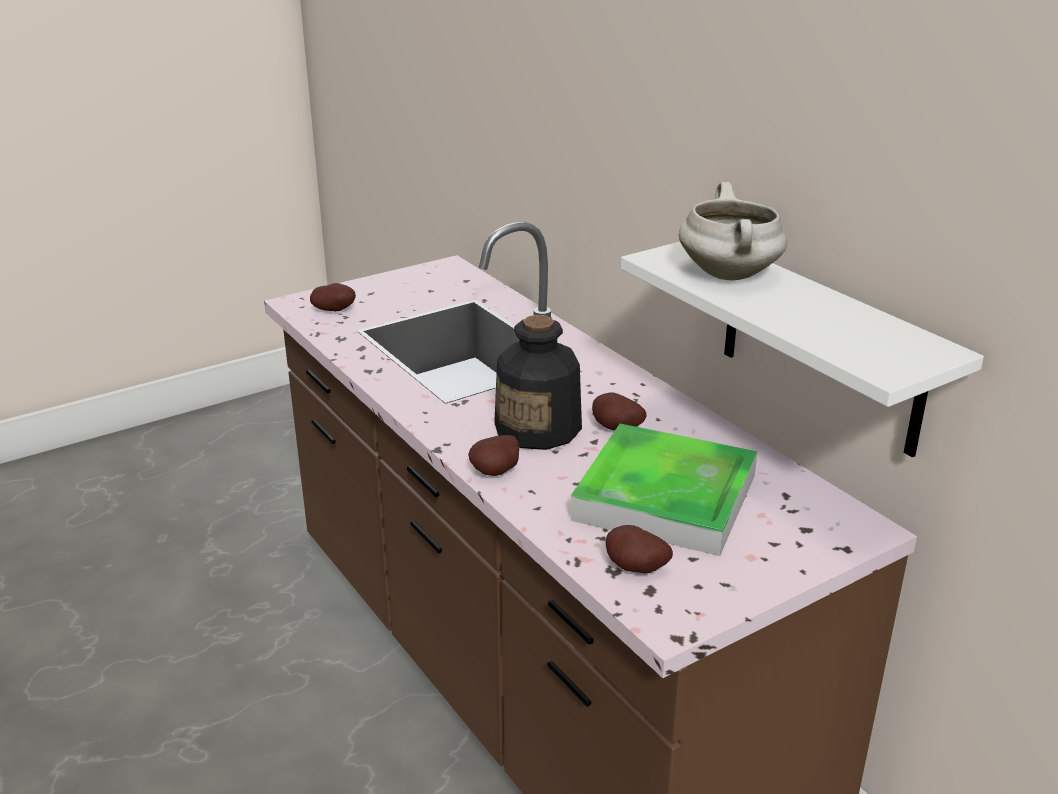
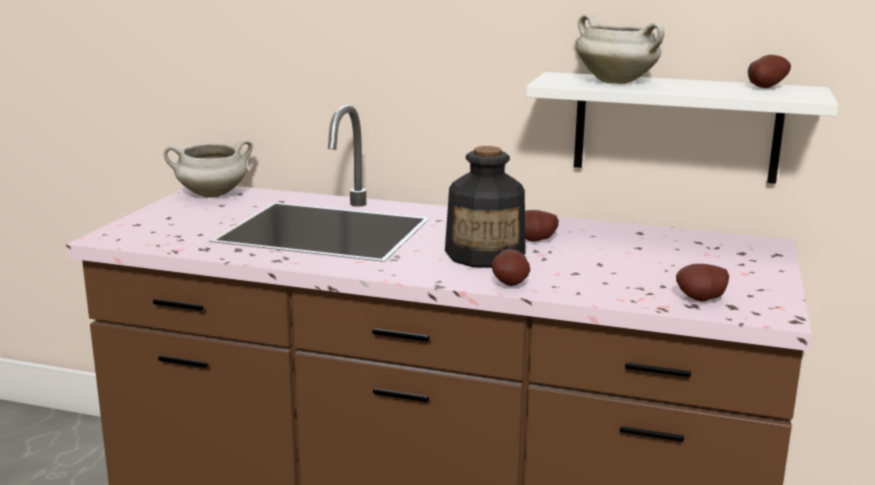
camera: 40 degrees left, 10 degrees down
potato [310,283,356,311] -> potato moved to [748,55,791,88]
tray [570,424,758,556] -> none
none -> white cooking pot [164,139,253,197]

